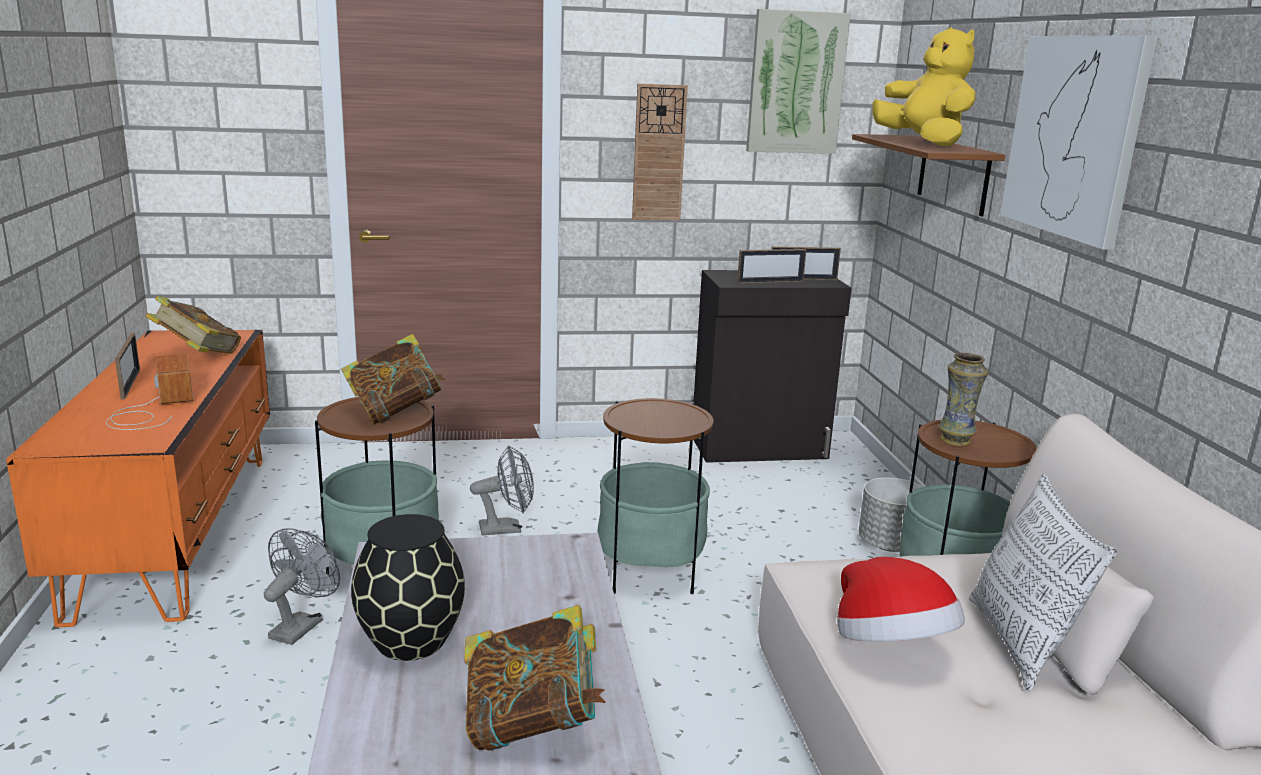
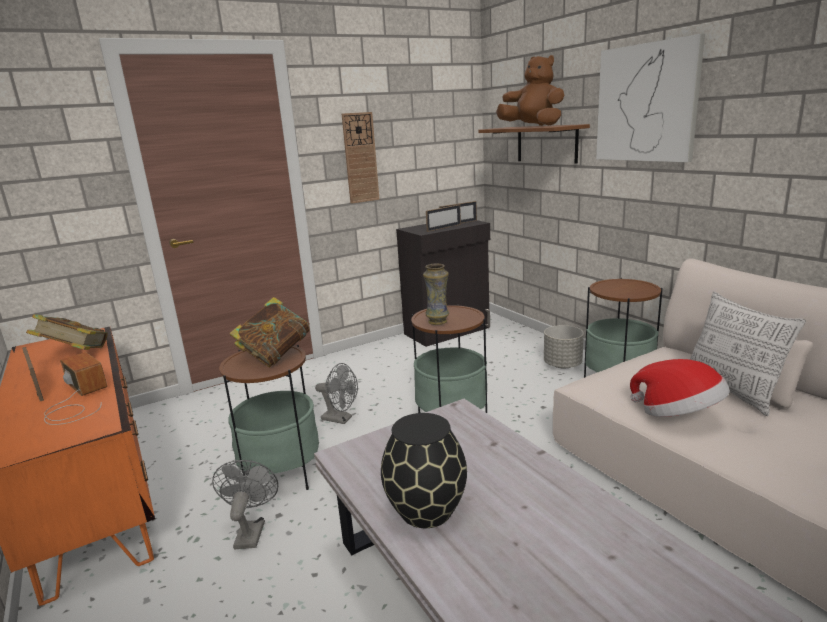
camera: 20 degrees left, 0 degrees up
book [464,605,606,751] -> none
grey fan [470,445,534,535] -> grey fan turned 60 degrees clockwise [315,363,358,424]
picture [746,9,851,154] -> none
yellow plush toy [872,27,975,146] -> brown plush toy [496,55,564,126]
vase [939,353,989,446] -> vase moved to [423,264,449,325]

